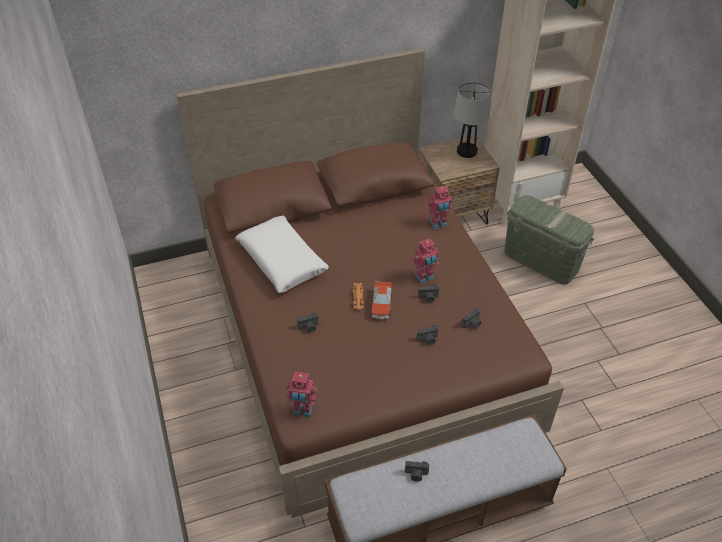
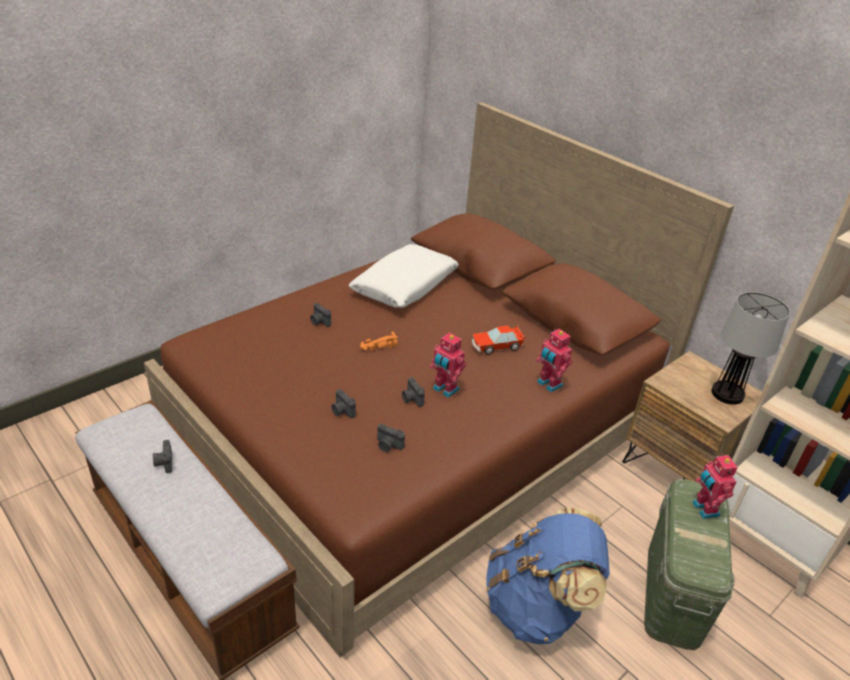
camera: 65 degrees right, 10 degrees down
toy robot [286,372,317,417] -> toy robot moved to [692,453,738,519]
toy car [371,281,392,319] -> toy car moved to [472,325,526,355]
none -> blue backpack [486,507,610,644]

